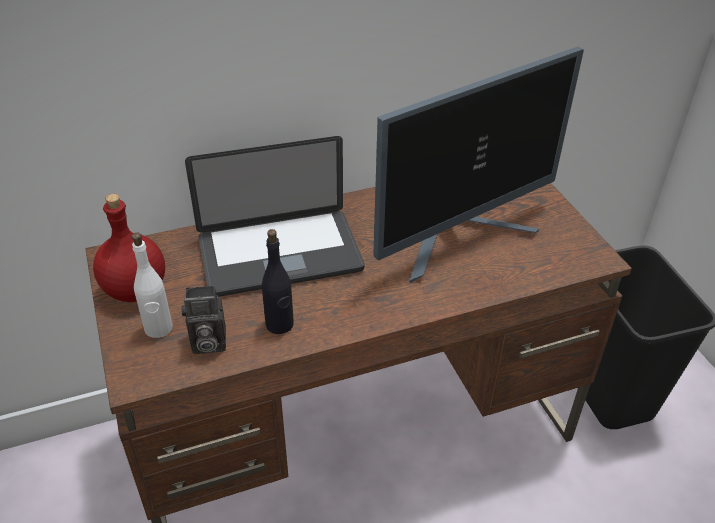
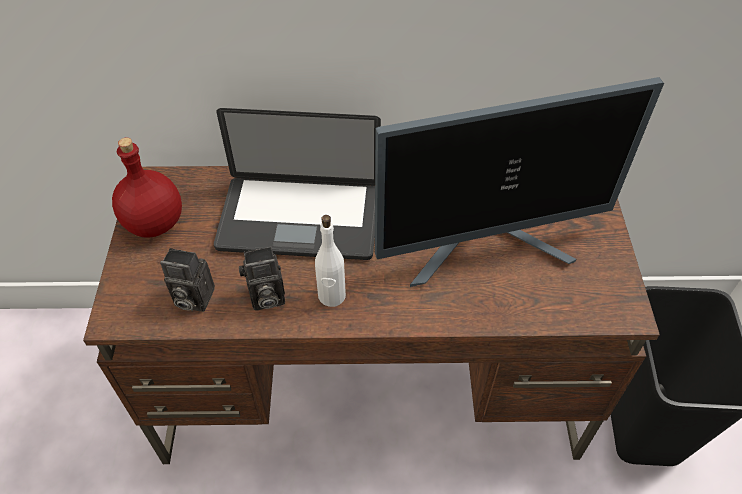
camera: 20 degrees right, 10 degrees up
white bottle [132,233,173,338] -> white bottle moved to [315,215,346,307]
black bottle [262,229,294,334] -> camera [239,246,285,310]

